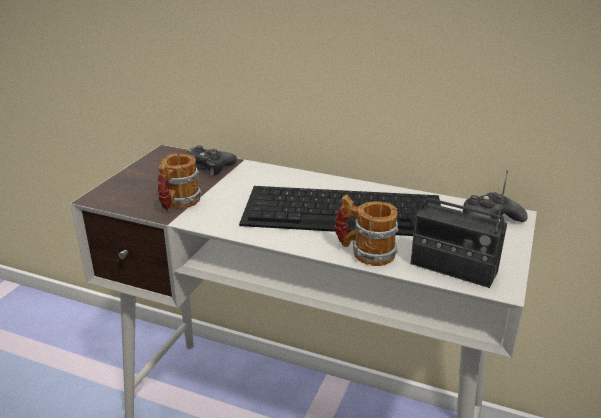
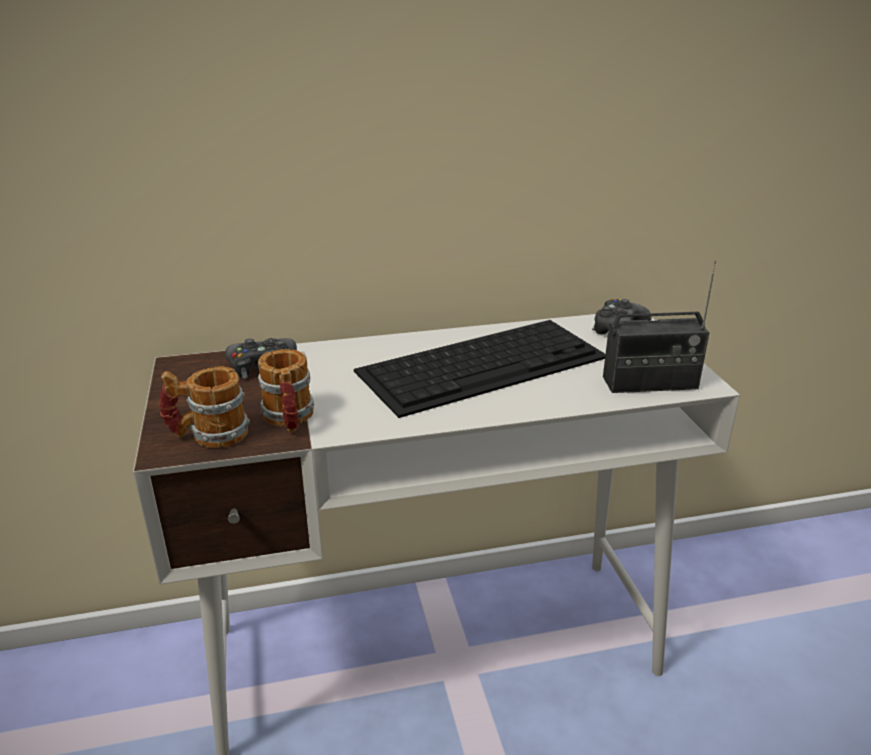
camera: 35 degrees left, 0 degrees up
mug [335,195,398,266] -> mug moved to [158,366,250,448]

